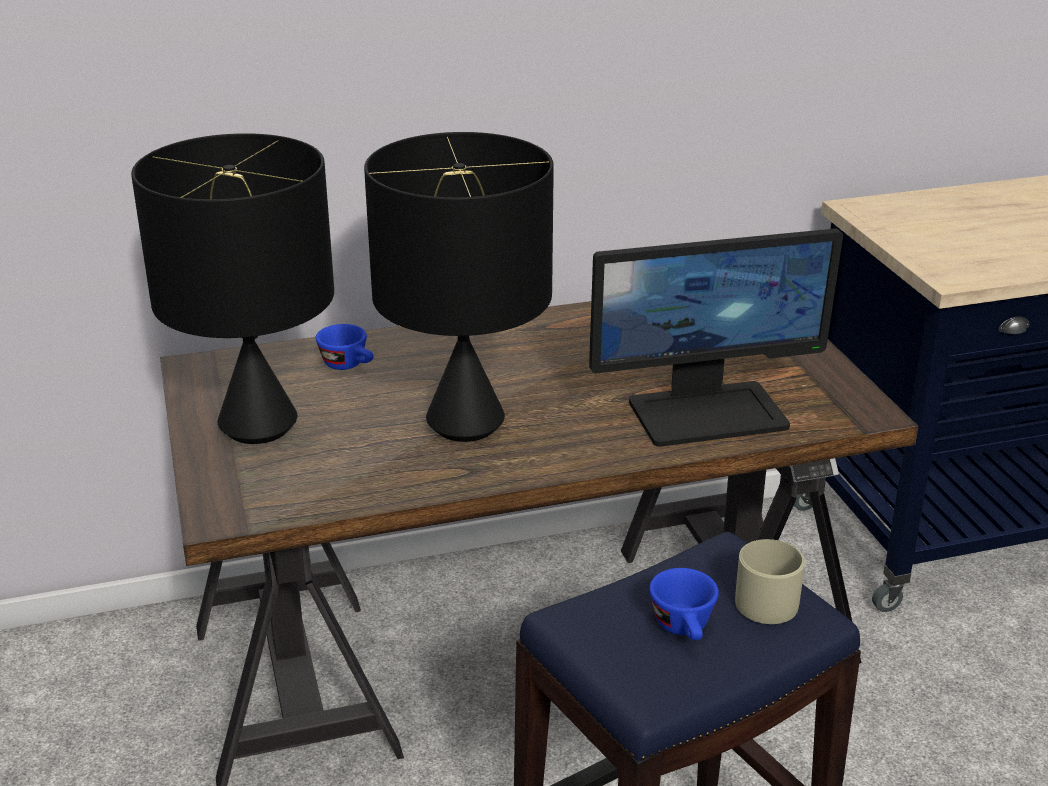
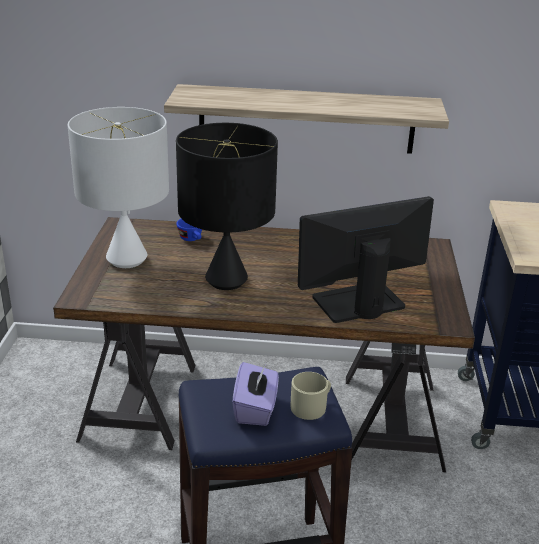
camera: 20 degrees right, 0 degrees up
black table lamp [131,133,334,444] -> white table lamp [68,107,169,268]
monitor [589,228,843,447] -> monitor turned 150 degrees clockwise [298,196,434,323]
blue cup [649,568,719,640] -> purple tissue box [233,362,279,426]
none -> shelf [164,84,449,154]

